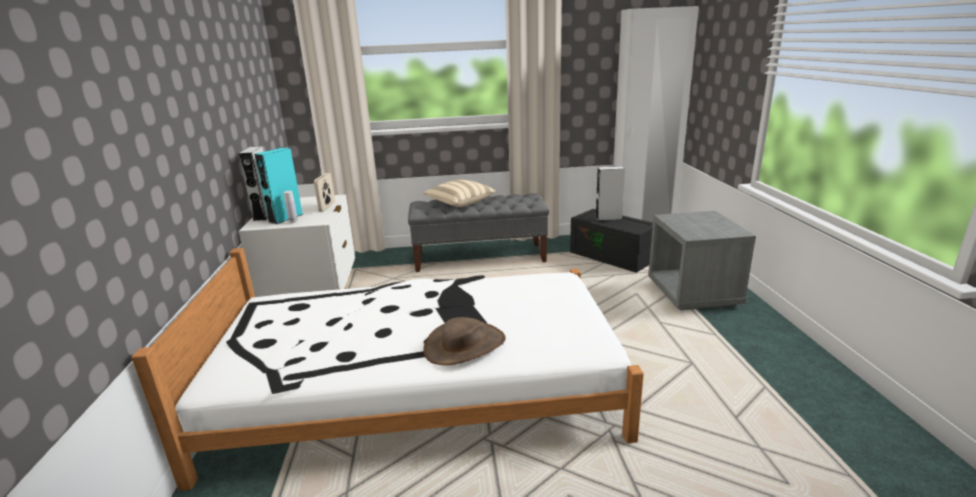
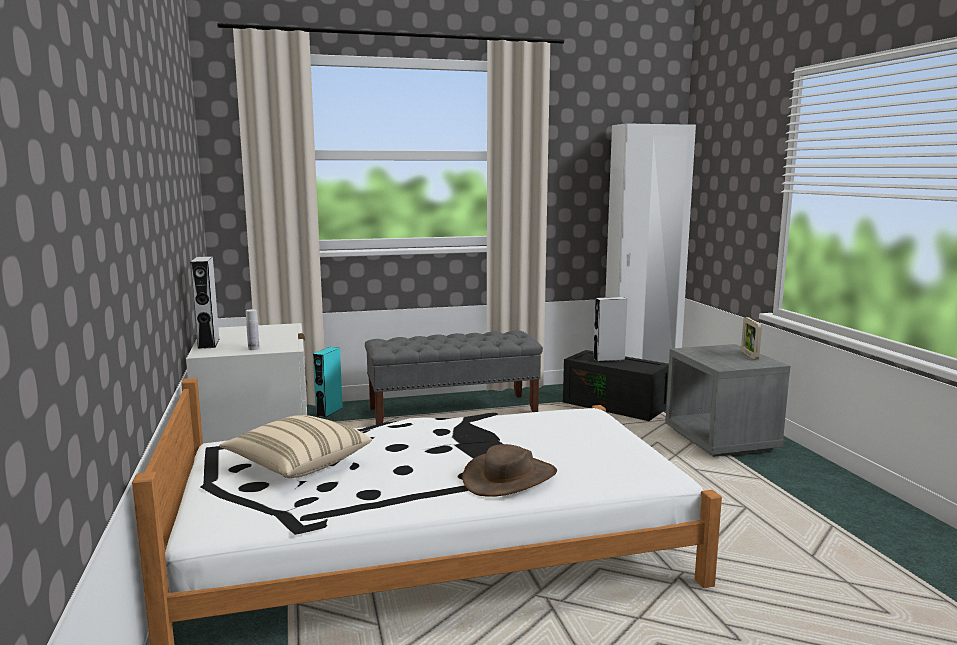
camera: 10 degrees left, 10 degrees down
turquoise speaker [254,148,303,224] -> turquoise speaker moved to [313,347,343,417]
picture frame [314,173,335,211] -> picture frame moved to [741,317,762,359]
beige pillow [422,180,496,207] -> beige pillow moved to [219,415,372,478]

